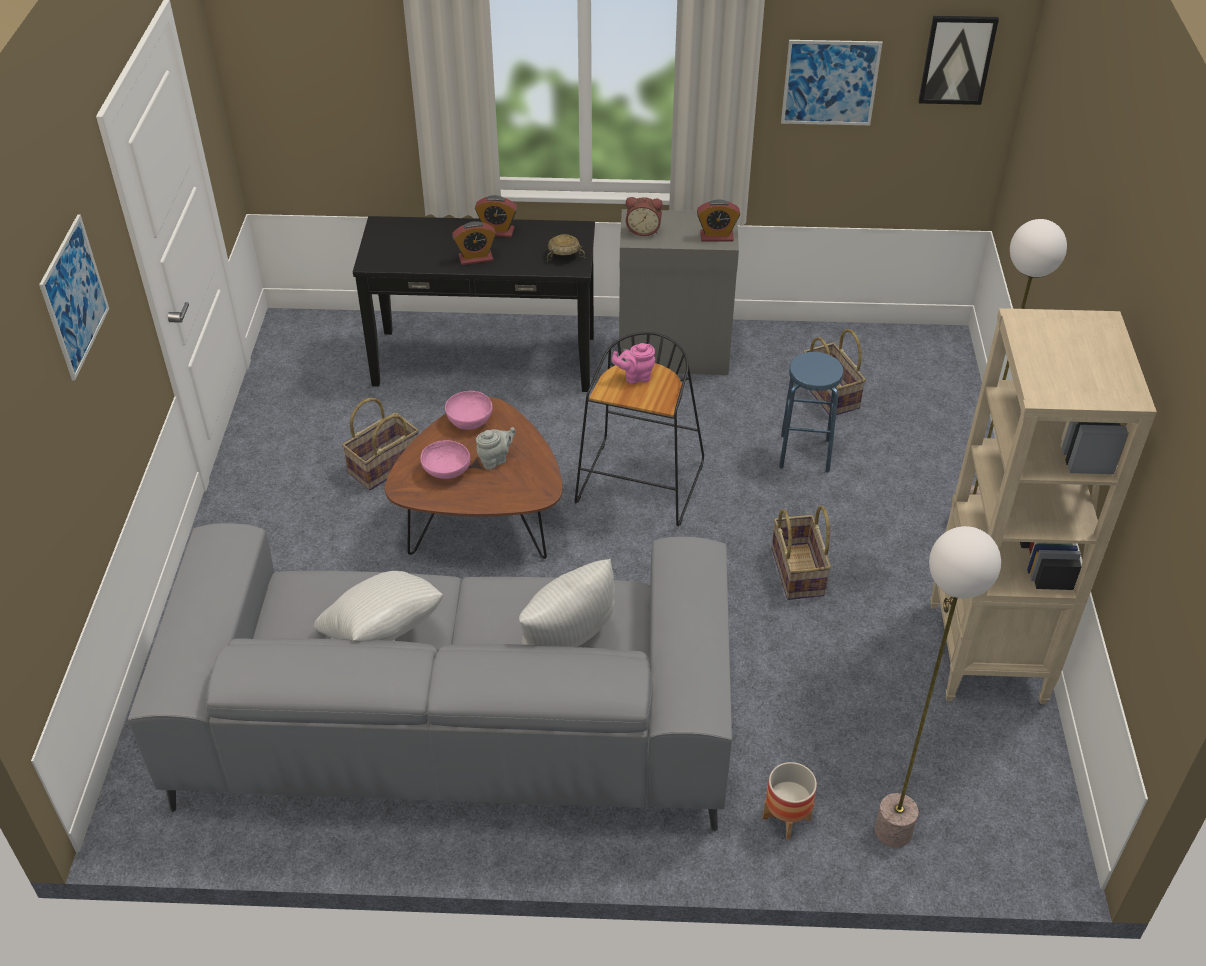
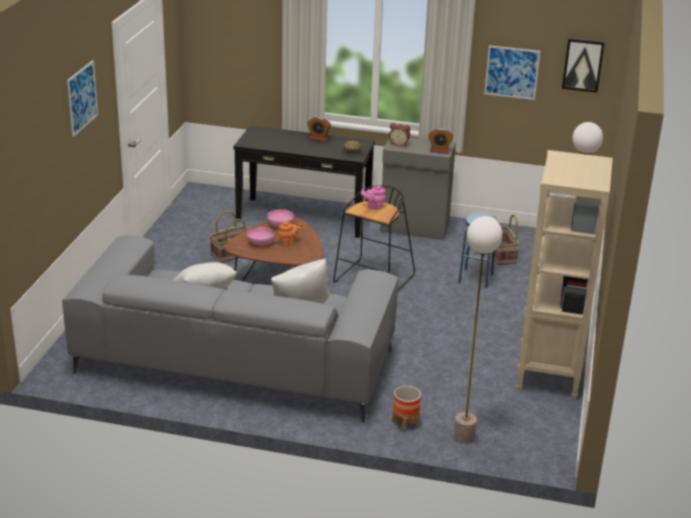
camera: 10 degrees right, 15 degrees down
alarm clock [452,221,496,265] -> none
grey teapot [476,427,516,470] -> orange teapot [279,222,302,245]
basket [772,505,831,600] -> none

